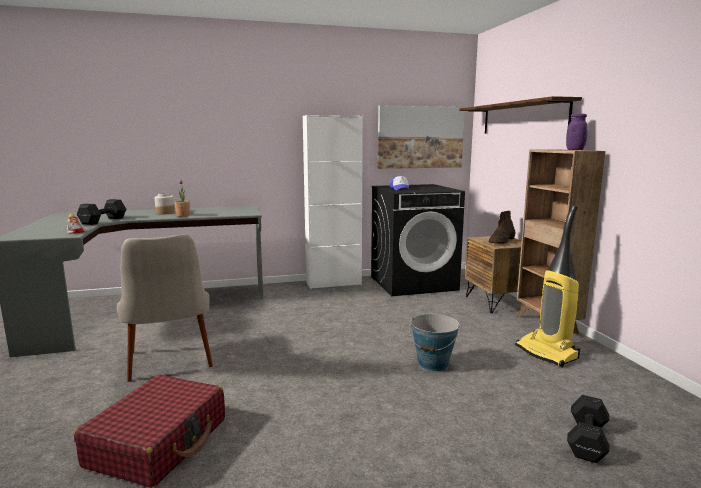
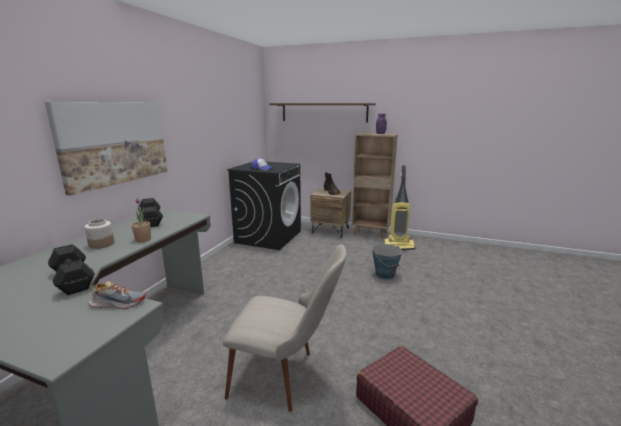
camera: 55 degrees left, 5 degrees up
white cabinet [303,115,363,289] -> none
picture [378,105,465,169] -> picture moved to [45,102,168,195]
black dumbbell [567,395,610,463] -> black dumbbell moved to [138,198,163,227]

